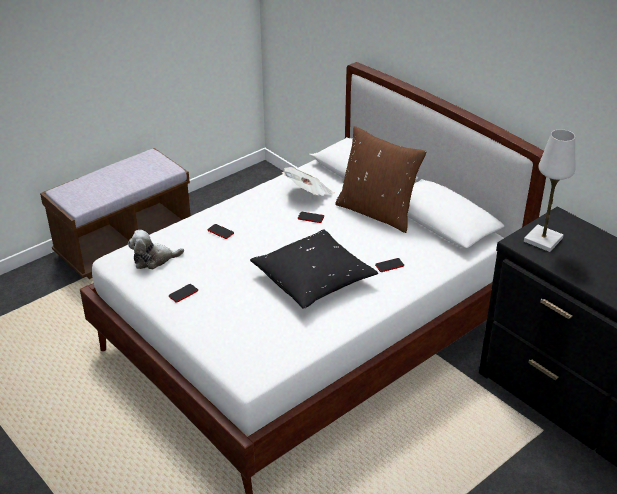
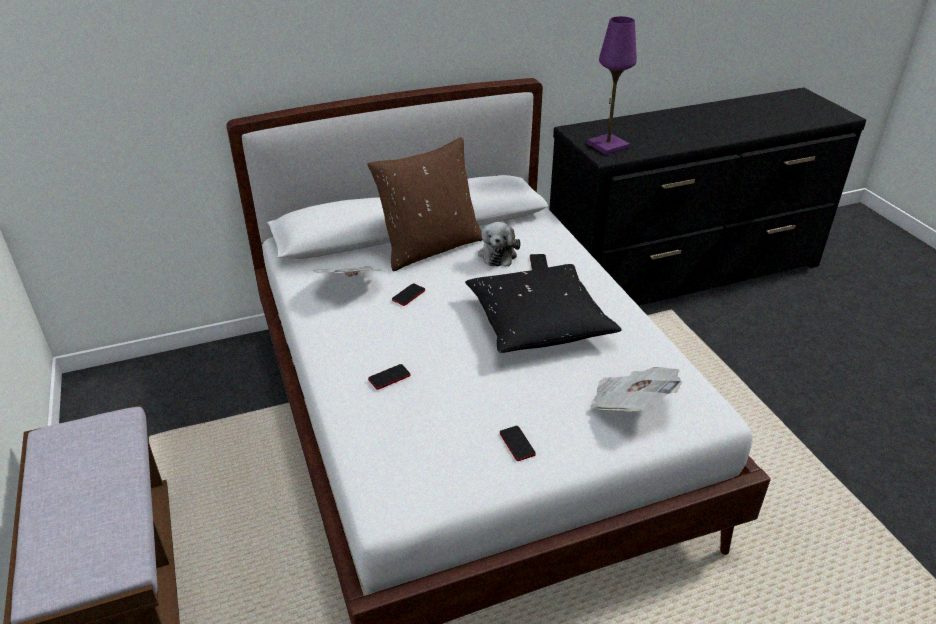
camera: 70 degrees left, 0 degrees up
plush toy [128,230,184,269] -> plush toy moved to [478,222,521,266]
white table lamp [524,129,575,252] -> purple table lamp [587,16,637,155]
none -> newspaper [591,367,682,412]

